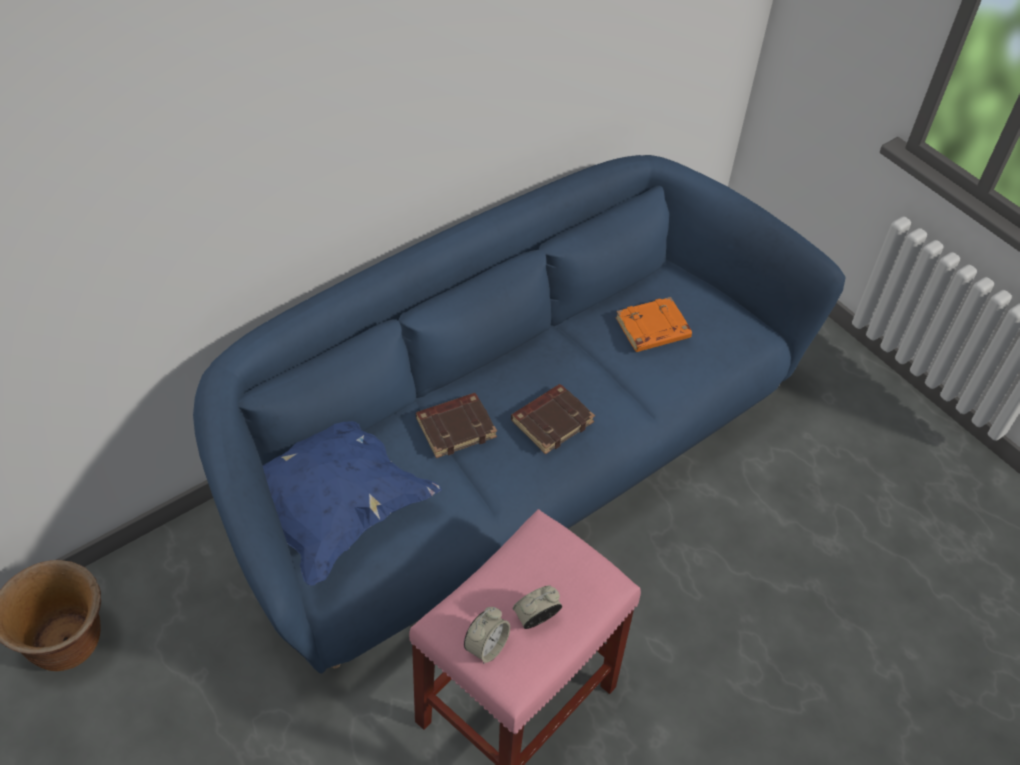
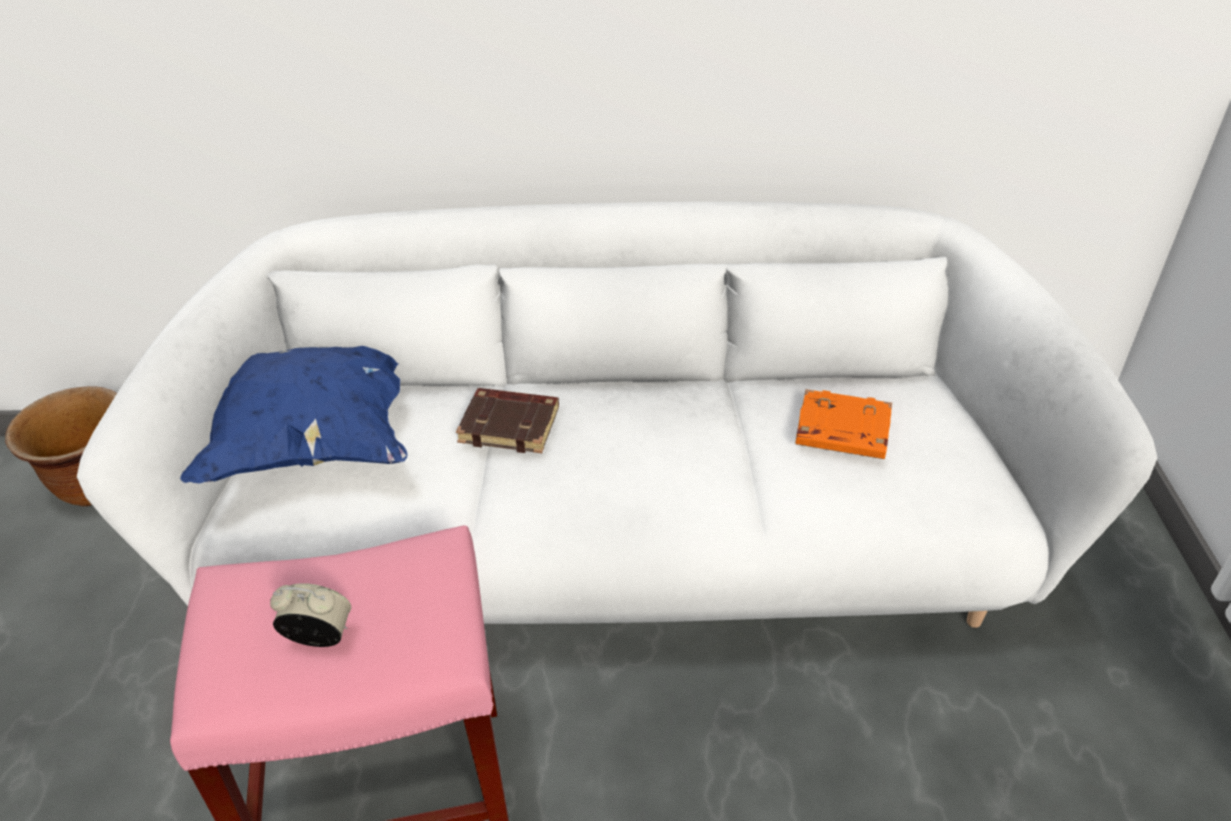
camera: 40 degrees right, 10 degrees down
blue sofa [193,155,846,674] -> white sofa [77,202,1157,628]
alarm clock [464,607,510,664] -> none
brown book [511,384,595,455] -> none

